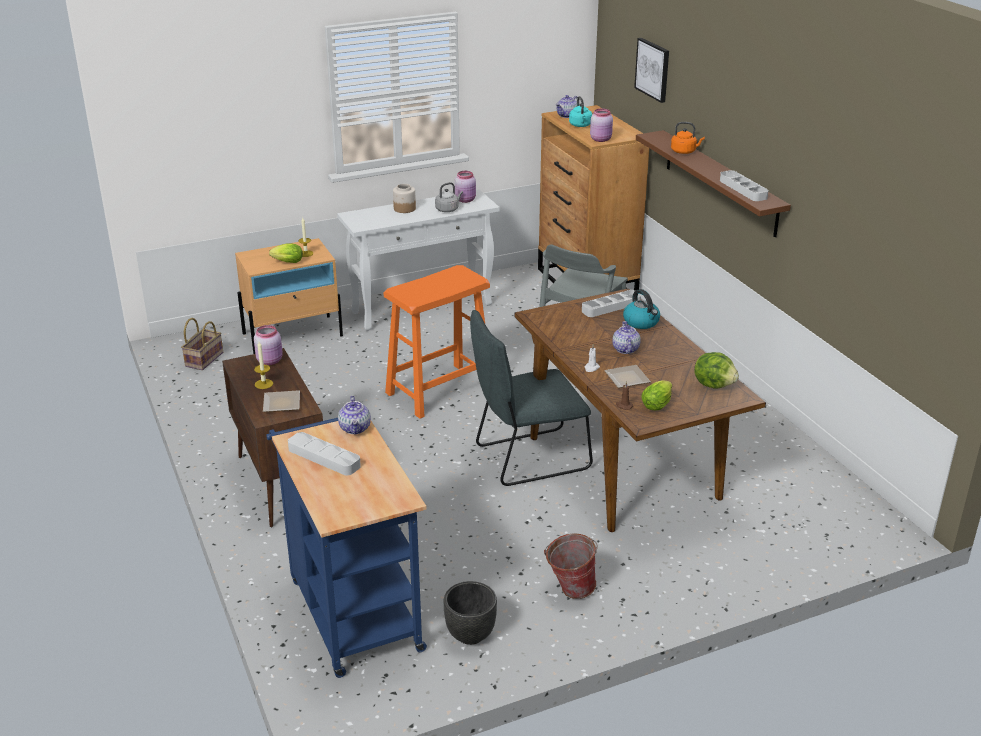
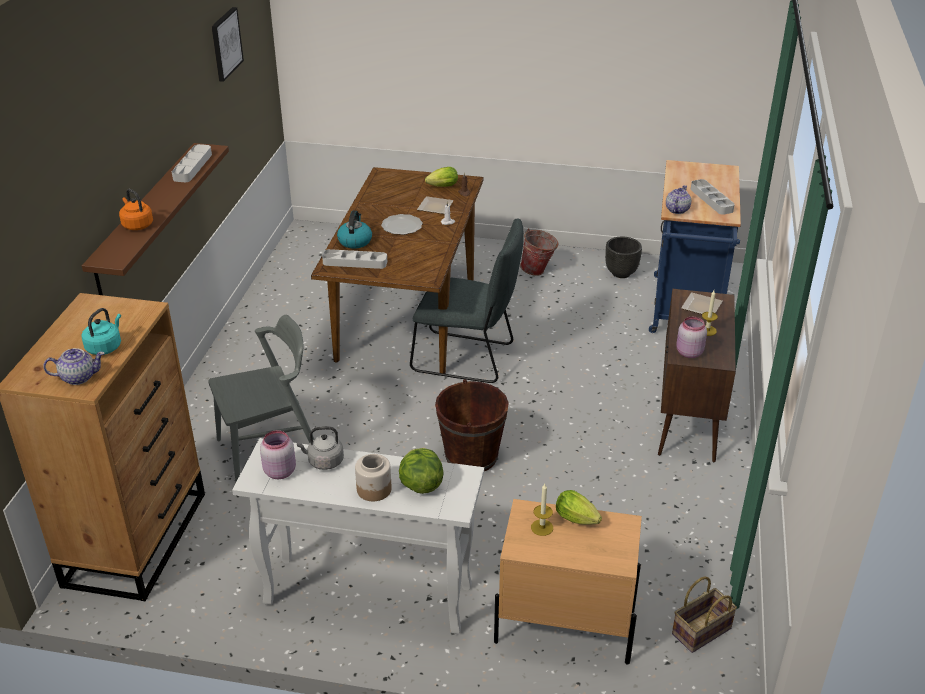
camera: 145 degrees left, 5 degrees up
orange stool [384,265,490,419] -> brown bucket [435,379,509,471]
pink jar [590,108,613,142] -> none
teapot [612,321,641,354] -> plate [381,214,423,235]
picture [634,38,669,103] -> picture moved to [211,7,244,82]
lettuce [694,352,739,389] -> lettuce moved to [399,448,444,494]

